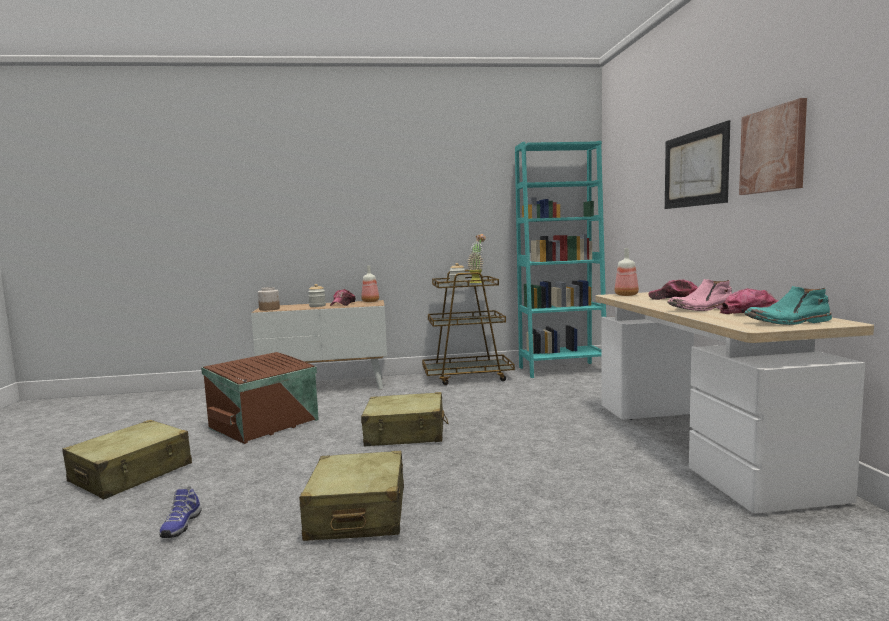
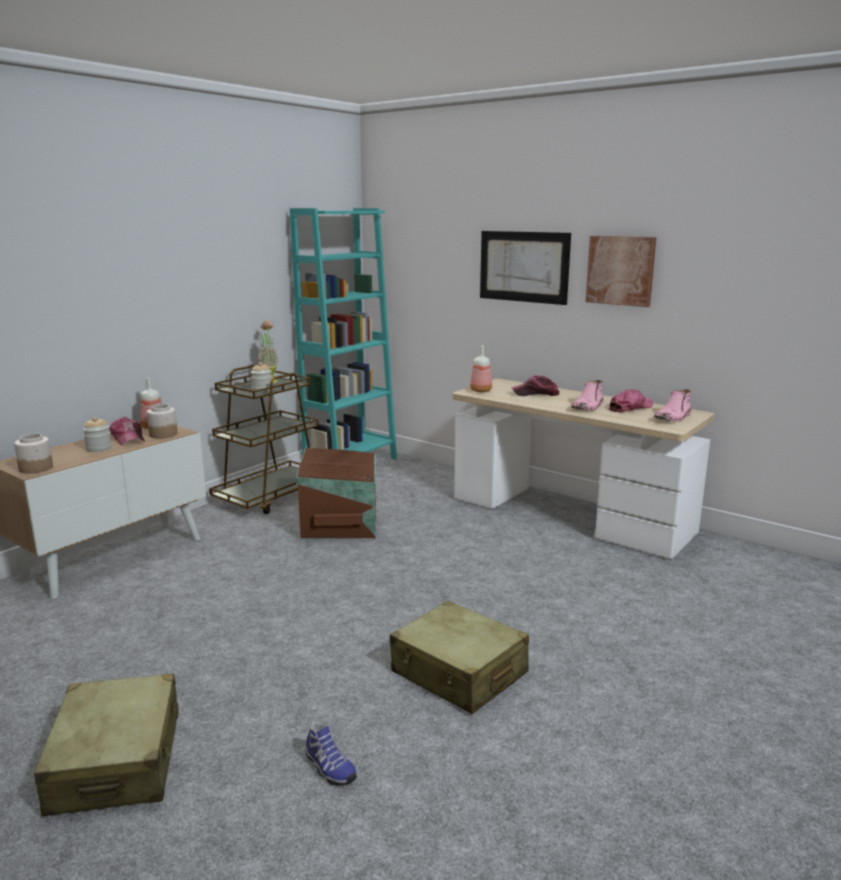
camera: 45 degrees left, 10 degrees up
brown storage box [201,352,319,444] -> brown storage box moved to [296,448,376,540]
beige suitcase [361,392,449,446] -> none
turquoise boot [744,286,832,325] -> pink boot [654,389,691,422]
none -> jar [147,404,178,439]

